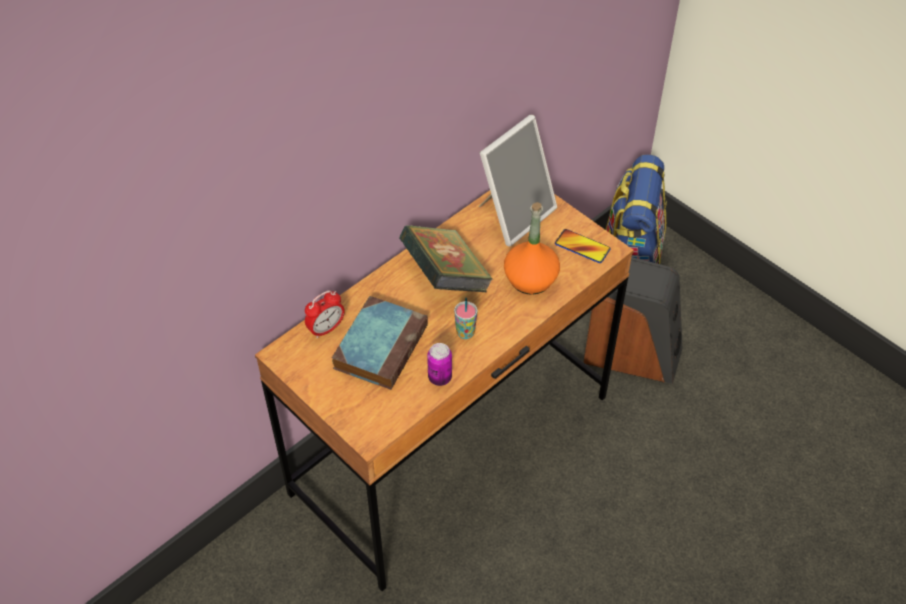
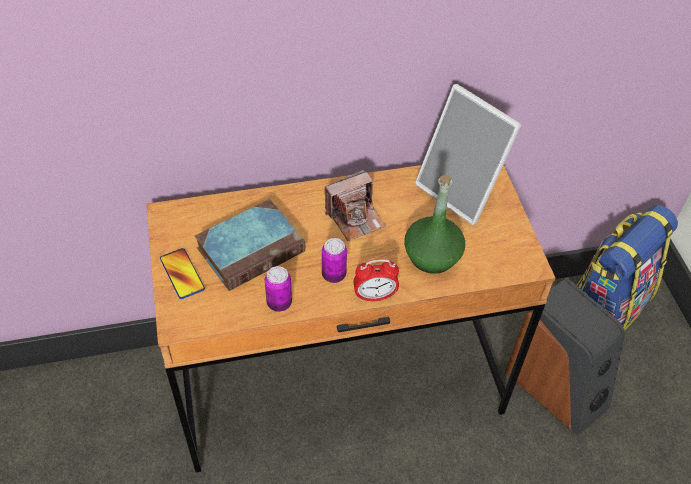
camera: 30 degrees right, 0 degrees up
alarm clock [305,290,345,339] -> alarm clock moved to [353,259,399,301]
book [399,225,493,292] -> camera [325,170,386,241]
cup [454,298,478,339] -> can [322,238,347,283]
picture frame [479,115,557,246] -> picture frame turned 60 degrees clockwise [415,84,521,225]
orange bottle [504,202,560,295] -> green bottle [404,175,465,274]
phone [555,229,611,263] -> phone moved to [160,248,205,299]

